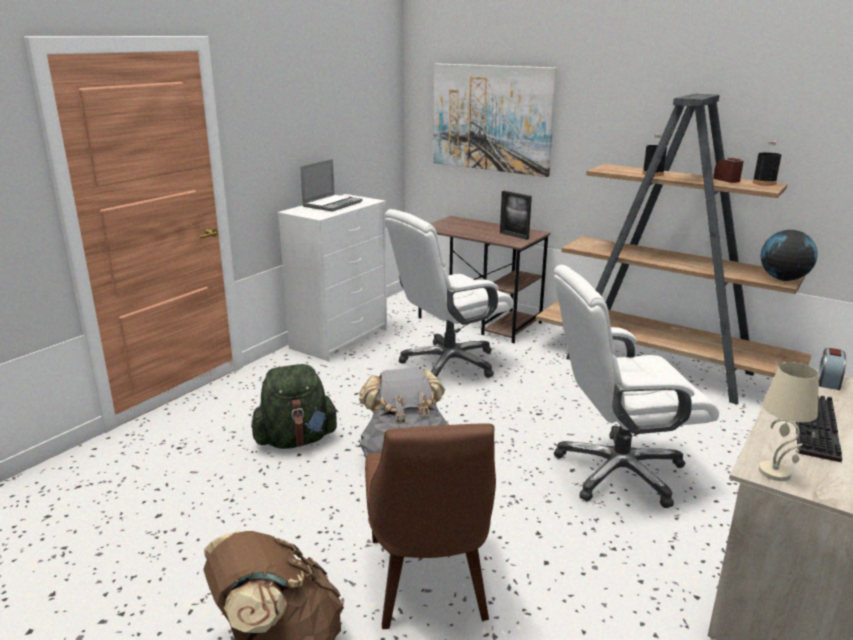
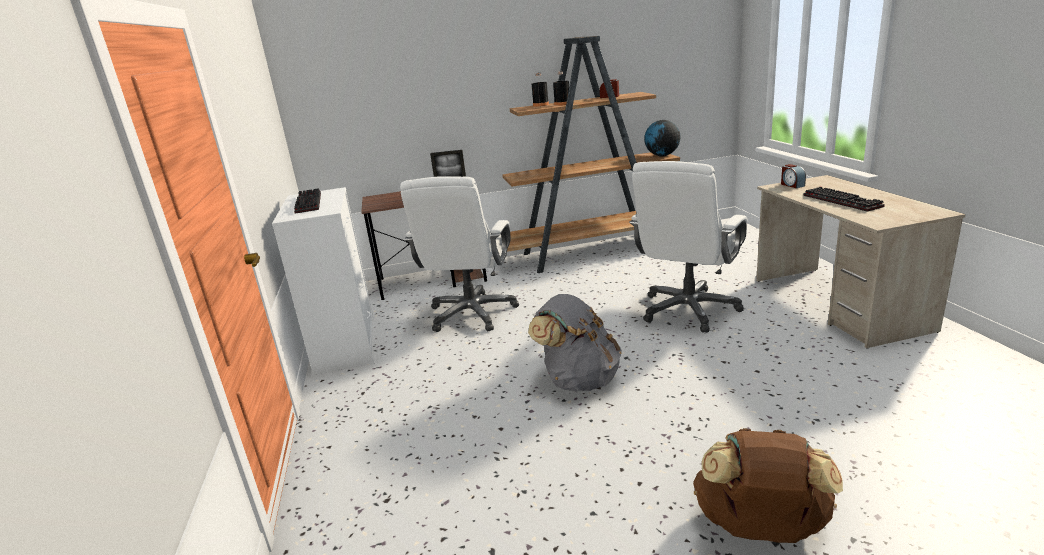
camera: 45 degrees left, 0 degrees up
green backpack [251,364,338,449] -> none
laptop [300,159,363,212] -> keyboard [294,188,321,214]
brown chair [365,423,496,629] -> none
picture [433,63,557,177] -> none
black bottle [753,141,781,186] -> black bottle moved to [531,73,549,106]
beige table lamp [759,362,819,481] -> none

